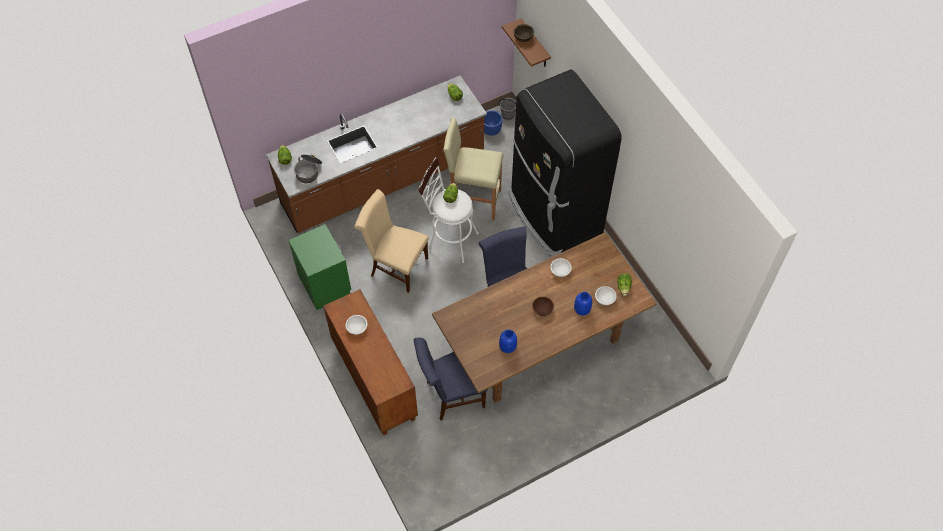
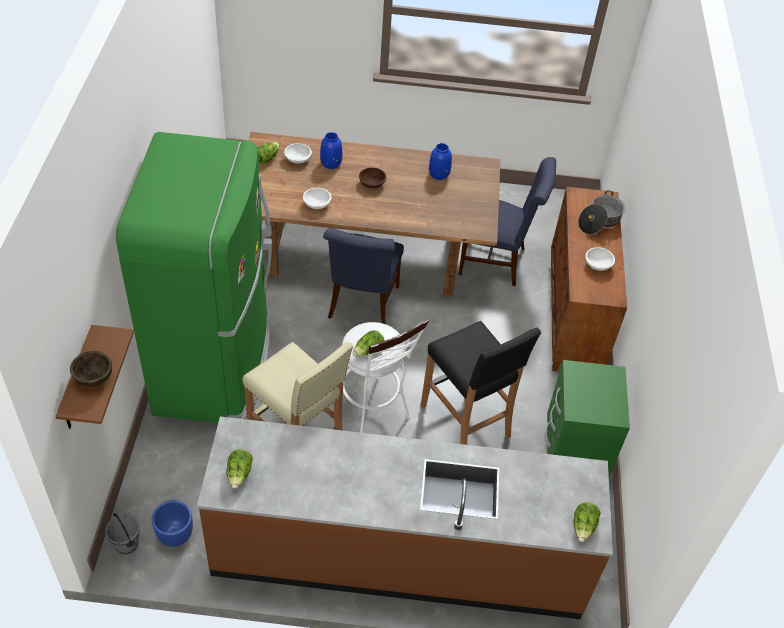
camera: 150 degrees left, 10 degrees down
cooking pot [294,155,322,183] -> cooking pot moved to [578,190,625,234]
beige chair [354,189,429,293] -> black stool [421,321,541,445]
black fridge [509,70,622,257] -> green fridge [116,132,272,423]

